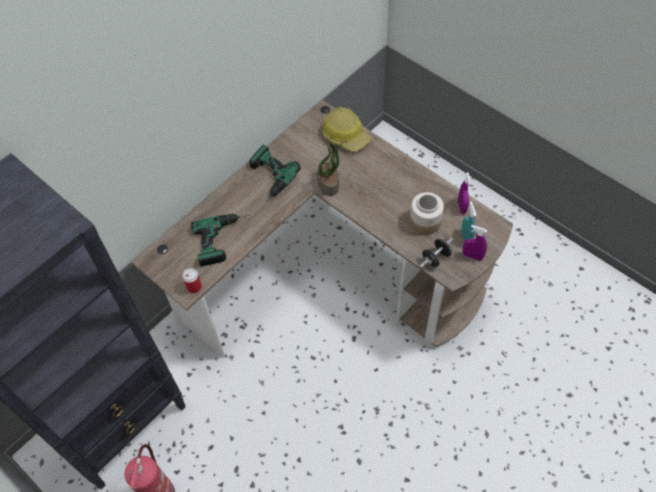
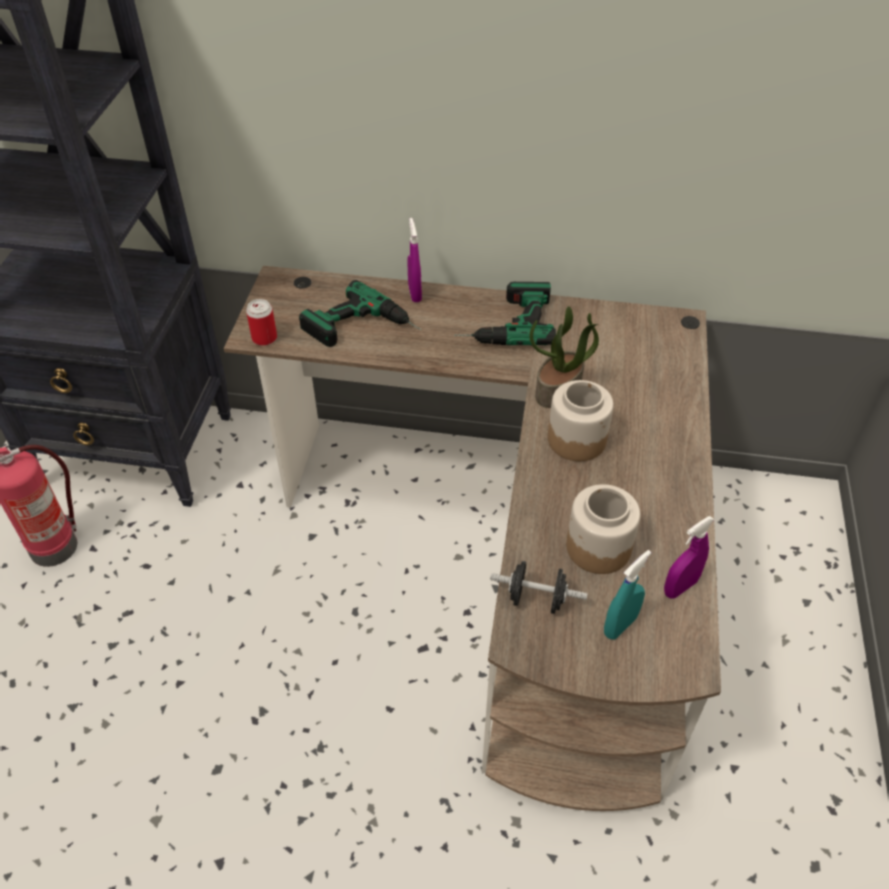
camera: 55 degrees right, 10 degrees down
hard hat [322,107,371,152] -> none
purple spray bottle [463,225,487,261] -> purple spray bottle moved to [408,218,422,302]
none -> jar [548,380,614,461]

